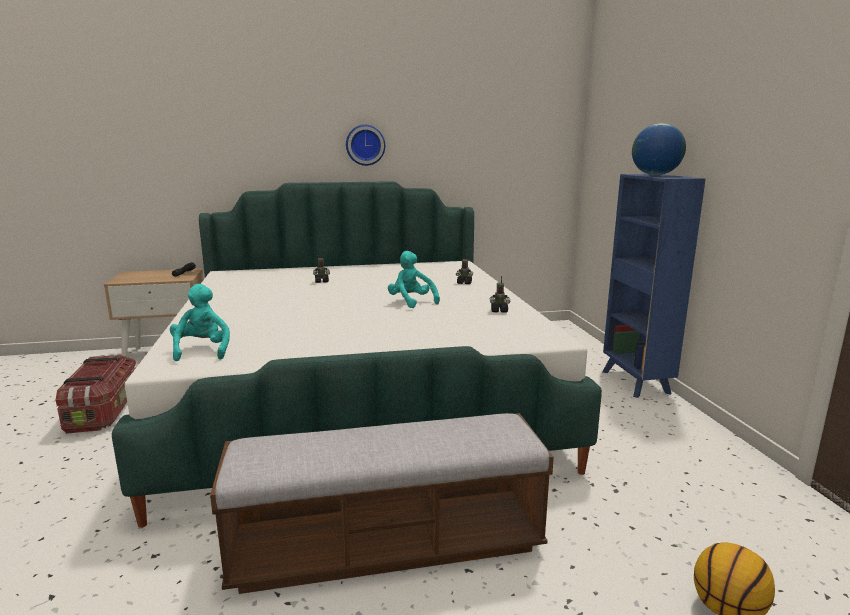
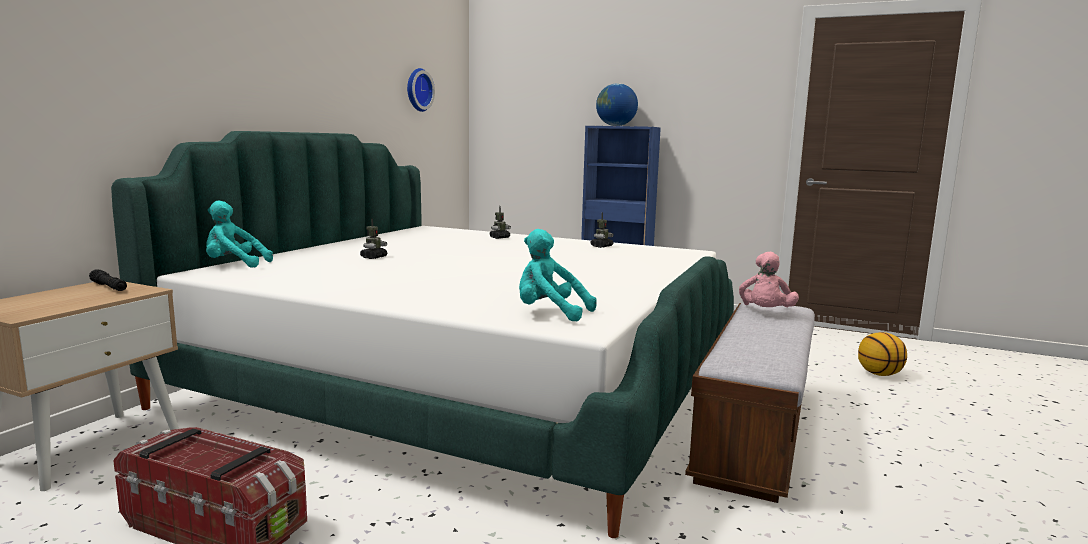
camera: 55 degrees left, 5 degrees down
wall clock [346,125,385,166] -> wall clock moved to [407,68,435,112]
turquoise plush toy [388,251,440,308] -> turquoise plush toy moved to [206,200,273,268]
none -> pink plush toy [739,252,799,307]

